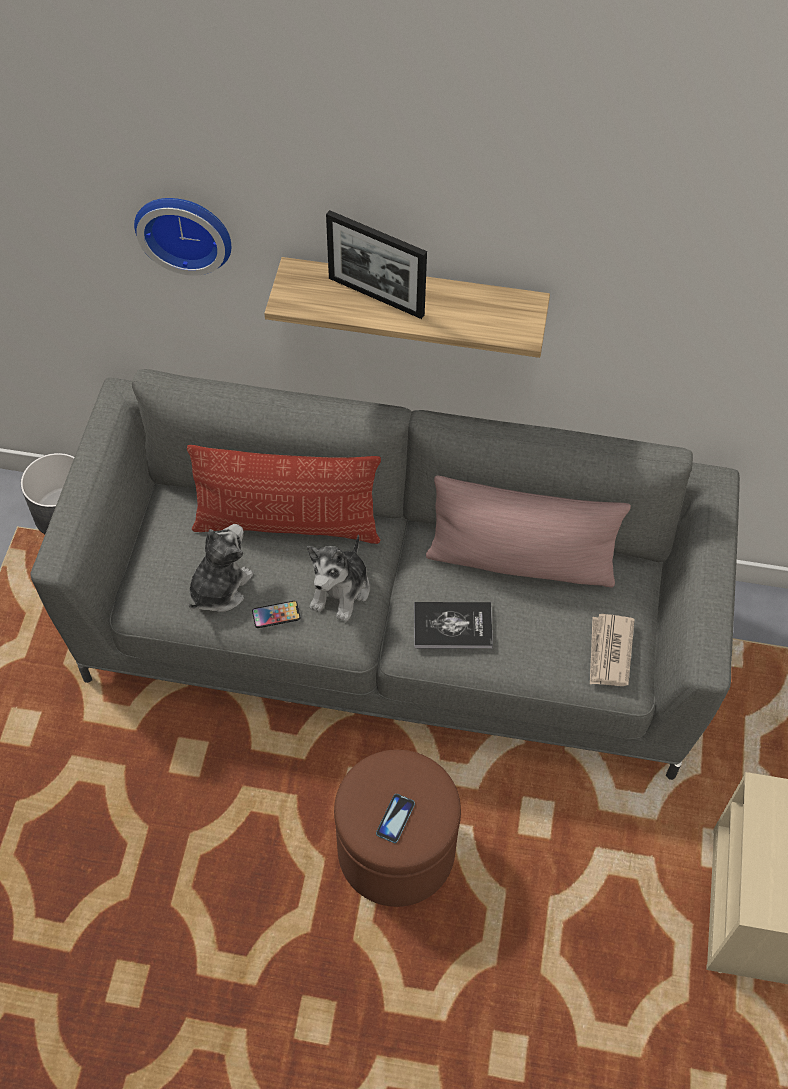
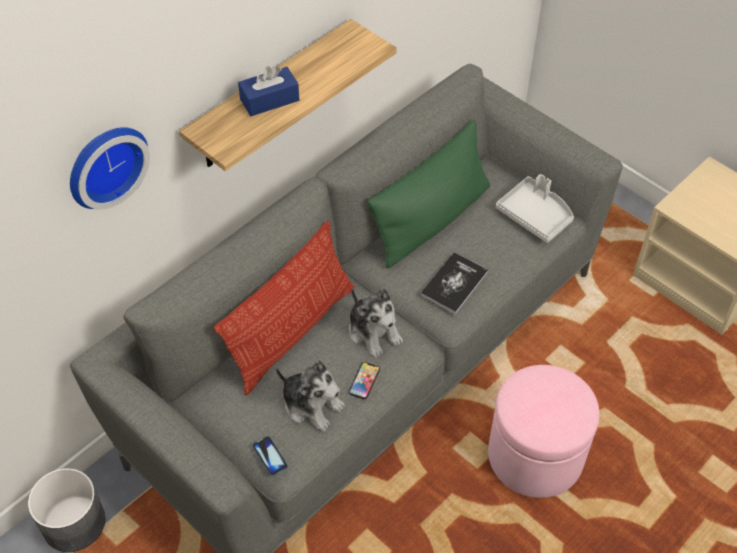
camera: 55 degrees left, 5 degrees down
plush toy [189,524,254,612] -> plush toy turned 150 degrees clockwise [276,360,345,431]
picture frame [326,210,427,319] -> blue tissue box [238,66,299,116]
brown ottoman [334,750,461,907] -> pink ottoman [488,365,600,498]
phone [376,794,415,843] -> phone moved to [252,436,288,476]
pink pillow [426,475,631,588] -> green pillow [367,120,490,268]
newspaper [590,614,635,686] -> grey tray [496,174,574,243]

